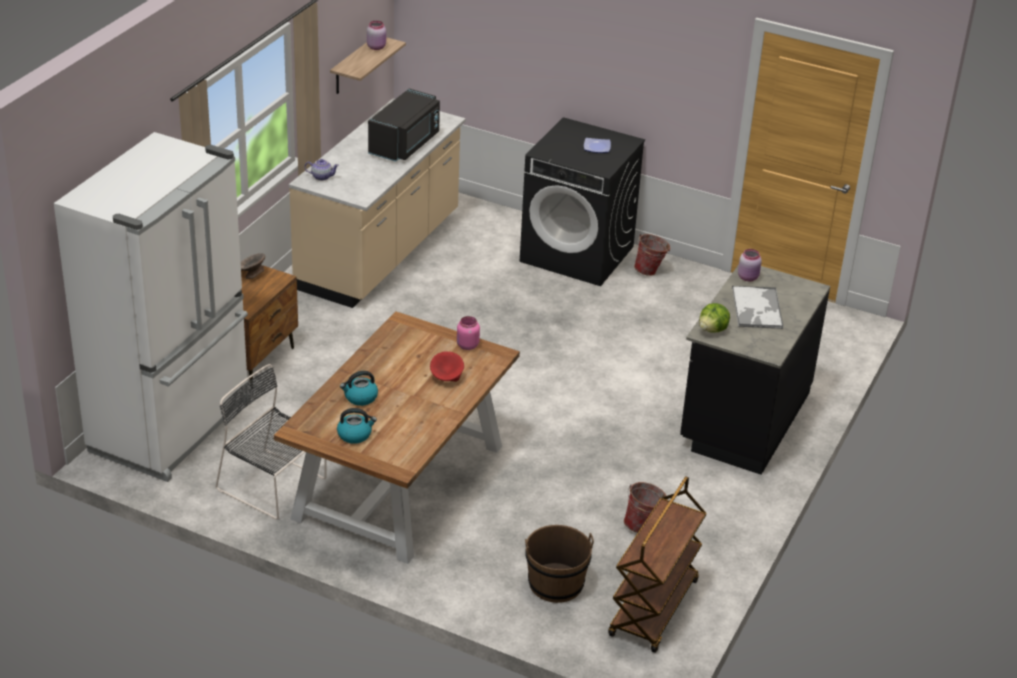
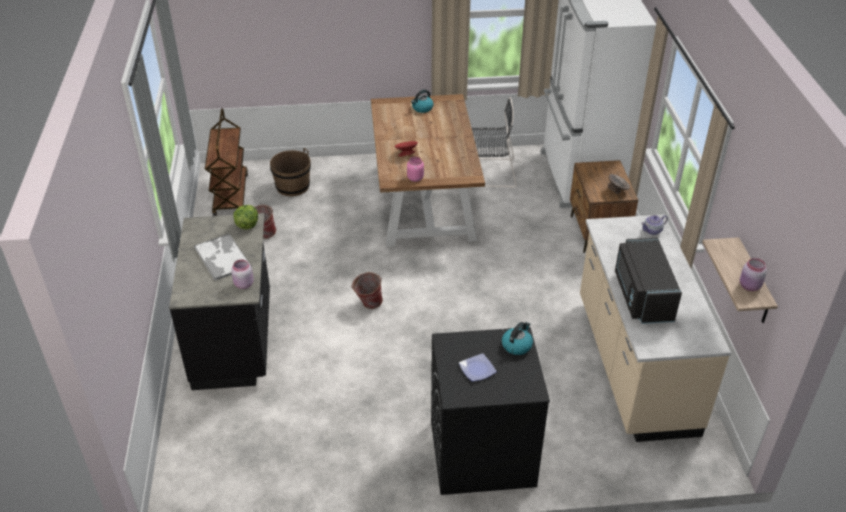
camera: 150 degrees right, 5 degrees up
kettle [340,371,378,406] -> kettle moved to [502,322,533,355]
bucket [634,234,671,276] -> bucket moved to [351,272,383,309]

